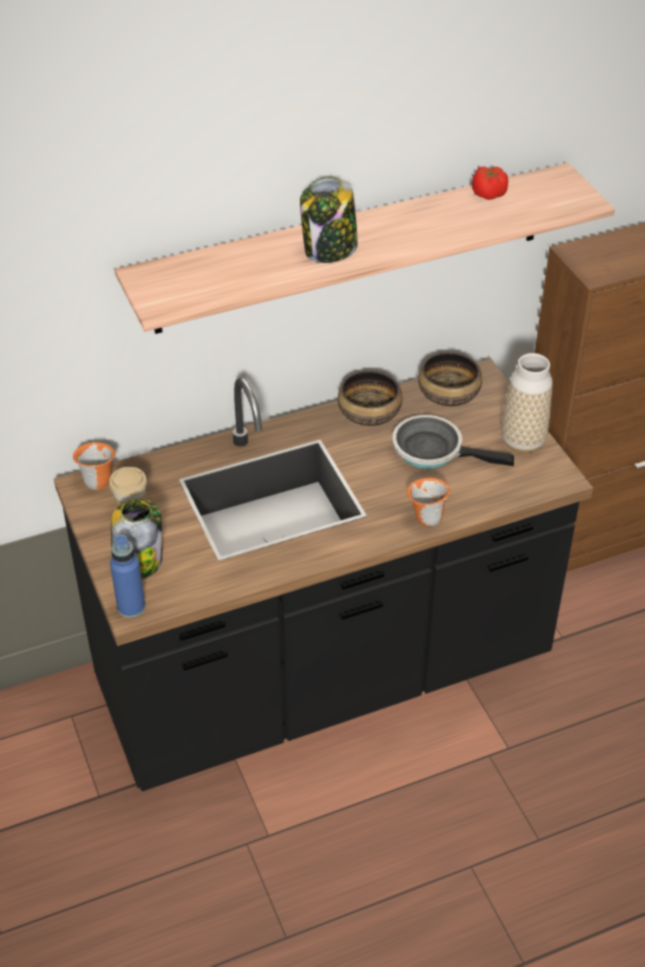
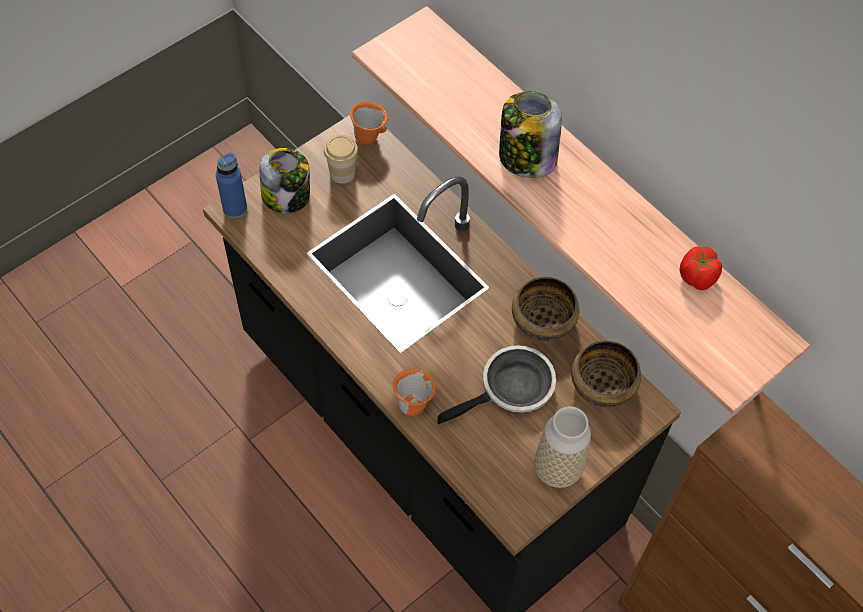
camera: 70 degrees right, 15 degrees up
frying pan [392,415,514,469] -> frying pan turned 60 degrees clockwise [437,345,556,424]

